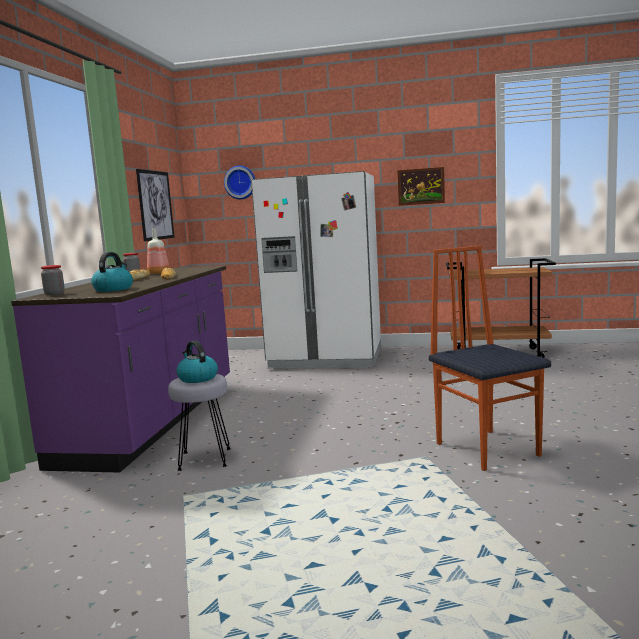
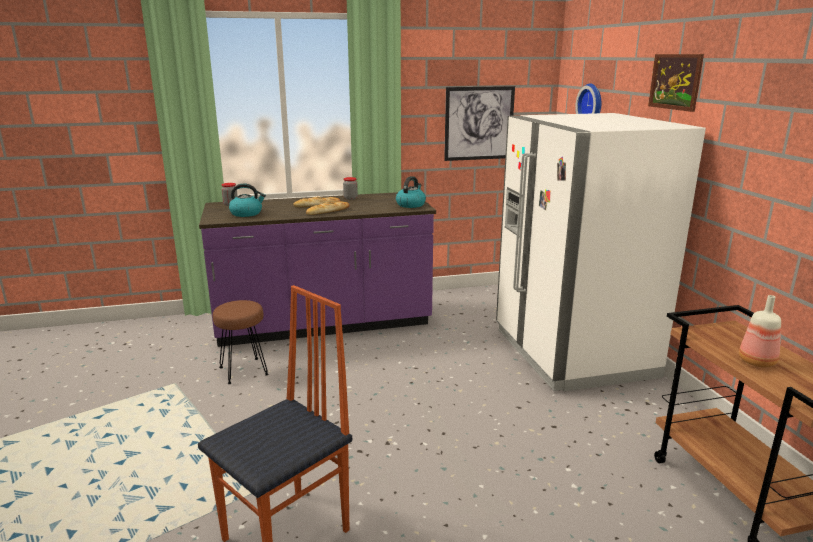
camera: 65 degrees right, 10 degrees up
bottle [147,229,170,274] -> bottle moved to [739,295,781,367]
grey stool [168,374,231,471] -> brown stool [213,300,268,384]
kettle [176,340,218,383] -> kettle moved to [396,176,426,208]
picture [397,167,445,206] -> picture moved to [648,54,704,112]

